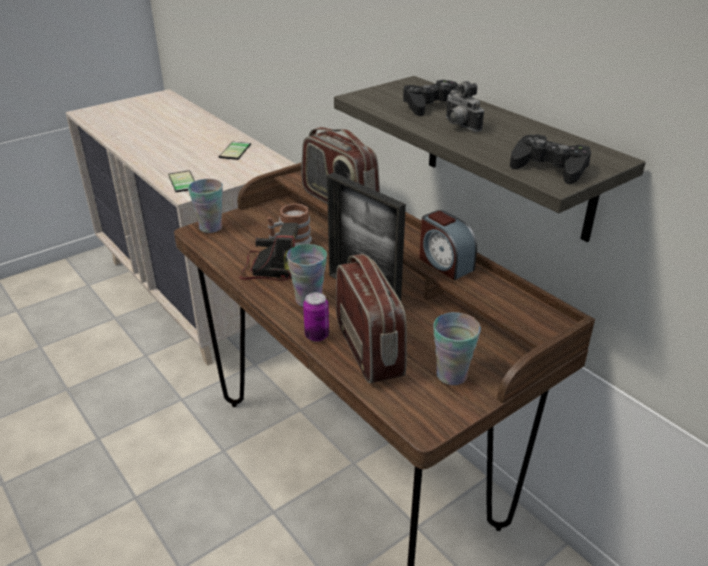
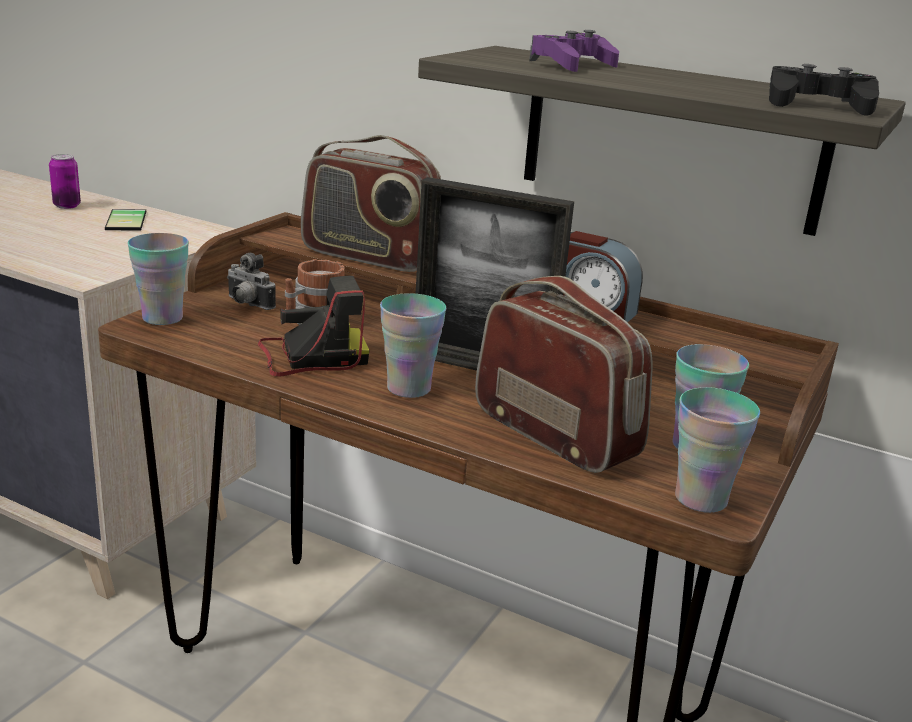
camera: 25 degrees left, 10 degrees down
phone [168,170,195,192] -> none
can [303,292,329,342] -> can moved to [49,154,81,209]
black game controller [403,80,458,116] -> purple game controller [529,30,619,72]
camera [446,81,484,132] -> camera moved to [227,253,276,310]
none -> cup [675,387,760,513]

